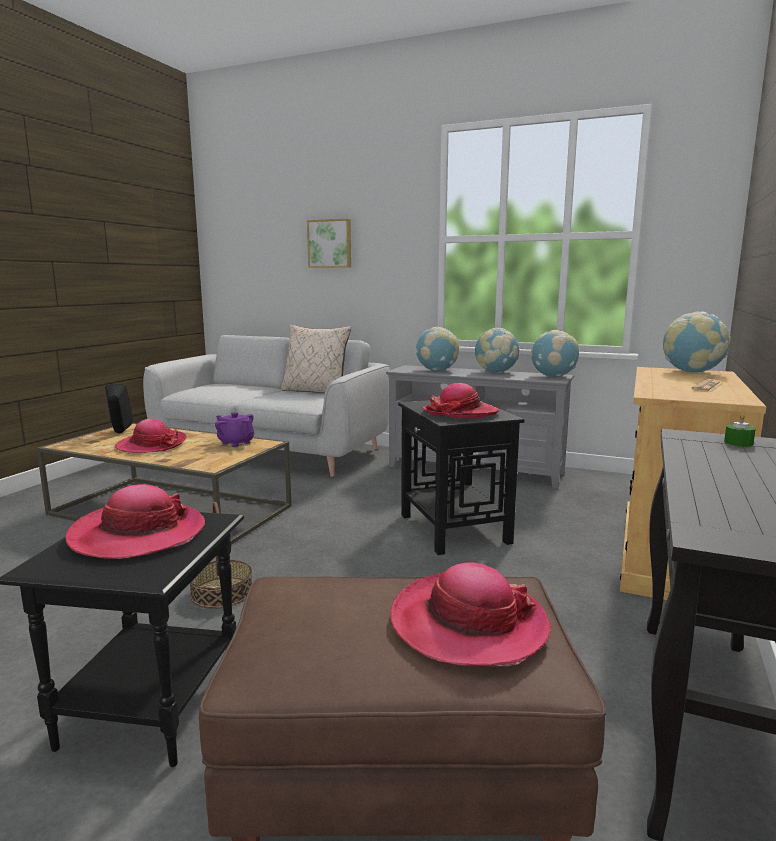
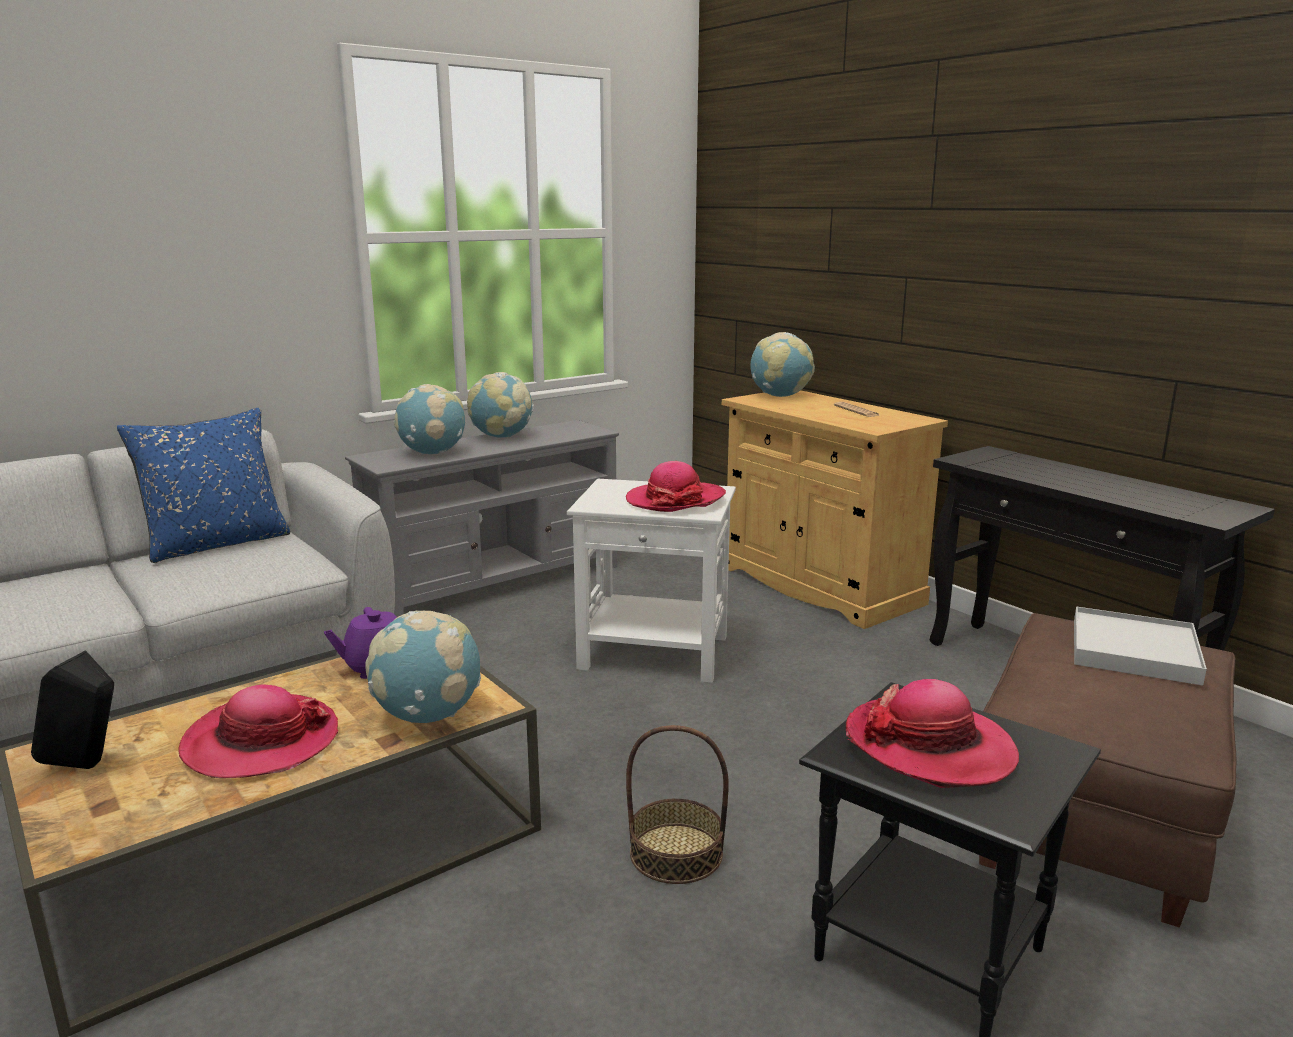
camera: 60 degrees left, 5 degrees up
beige pillow [281,325,351,393] -> blue pillow [117,408,290,563]
picture [307,219,351,268] -> none
hat [390,562,551,666] -> white tray [1074,606,1207,685]
black side table [398,400,525,555] -> white side table [567,479,736,683]
globe [531,330,579,377] -> globe moved to [365,611,481,723]
green candle [724,413,756,447] -> none

